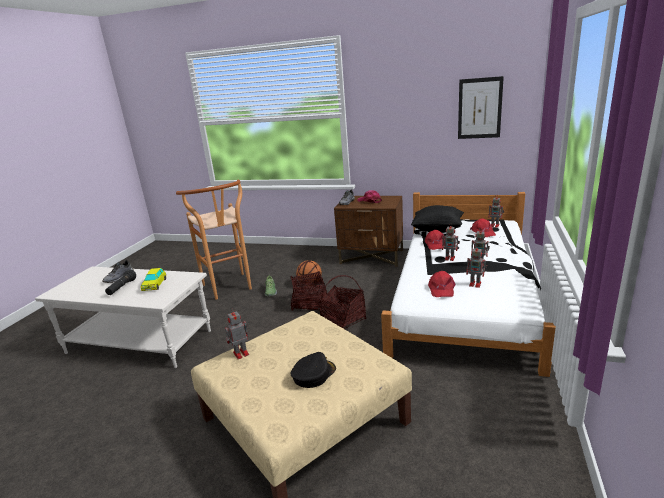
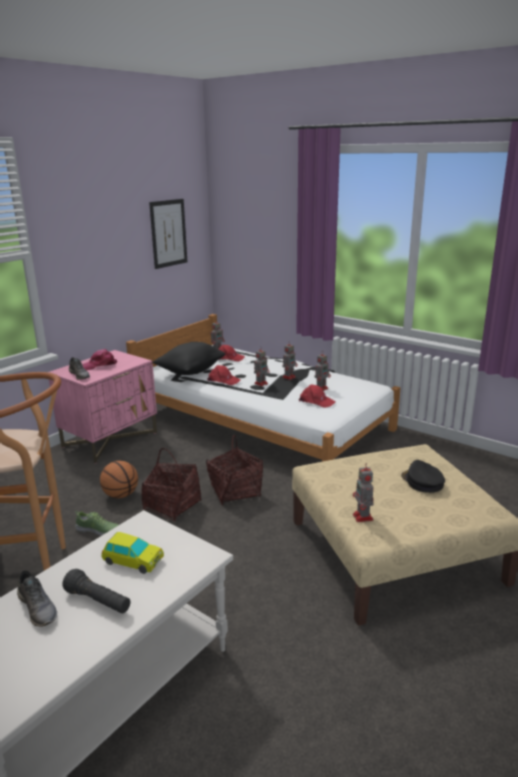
camera: 70 degrees left, 0 degrees up
brown nightstand [334,196,403,267] -> pink nightstand [49,350,157,464]

